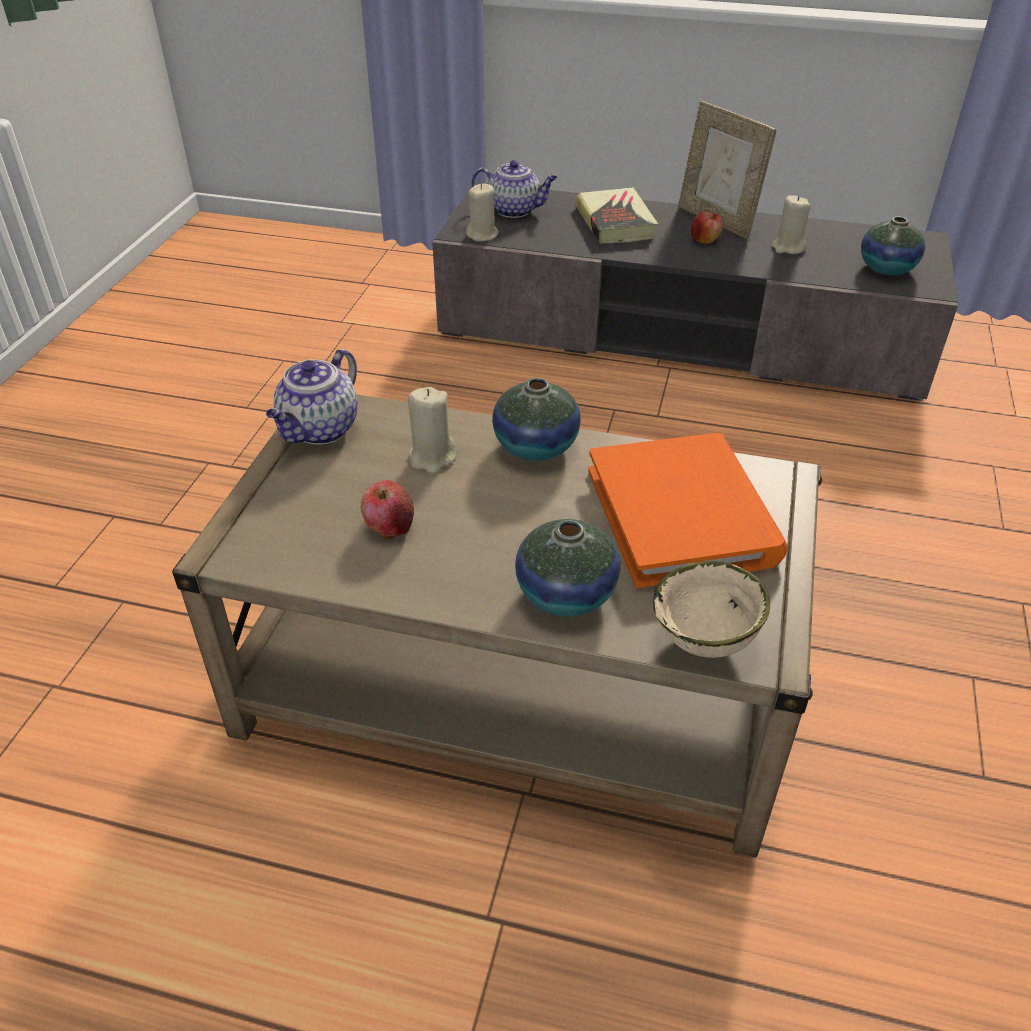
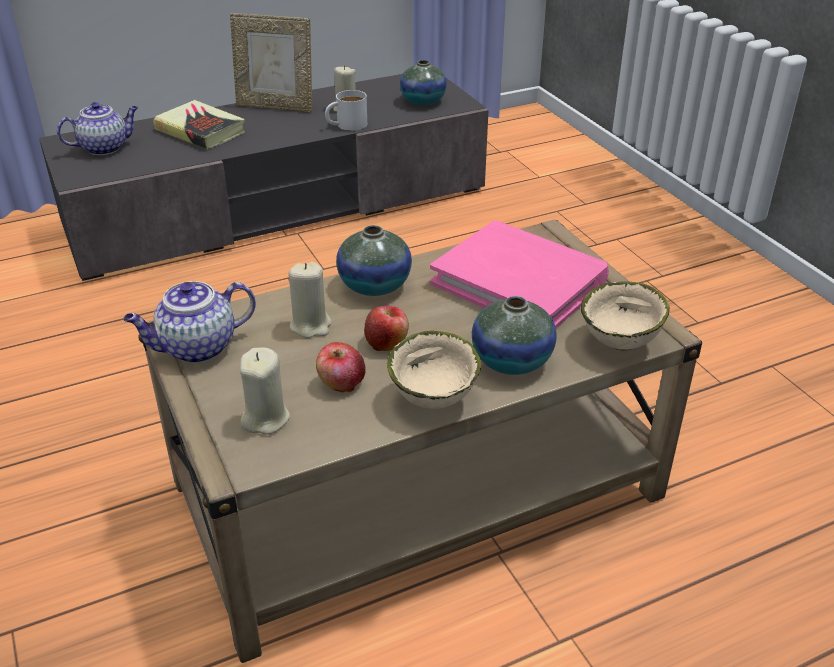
camera: 40 degrees left, 5 degrees down
teapot [266,349,358,444] -> teapot turned 75 degrees clockwise [123,281,256,363]
beige candle [466,184,499,241] -> beige candle moved to [240,348,290,435]
orange book [588,433,788,588] -> pink book [430,221,609,328]
apple [691,211,723,244] -> apple moved to [364,306,409,351]
none -> white mug [325,90,367,131]
none -> beige bowl [387,331,481,409]

